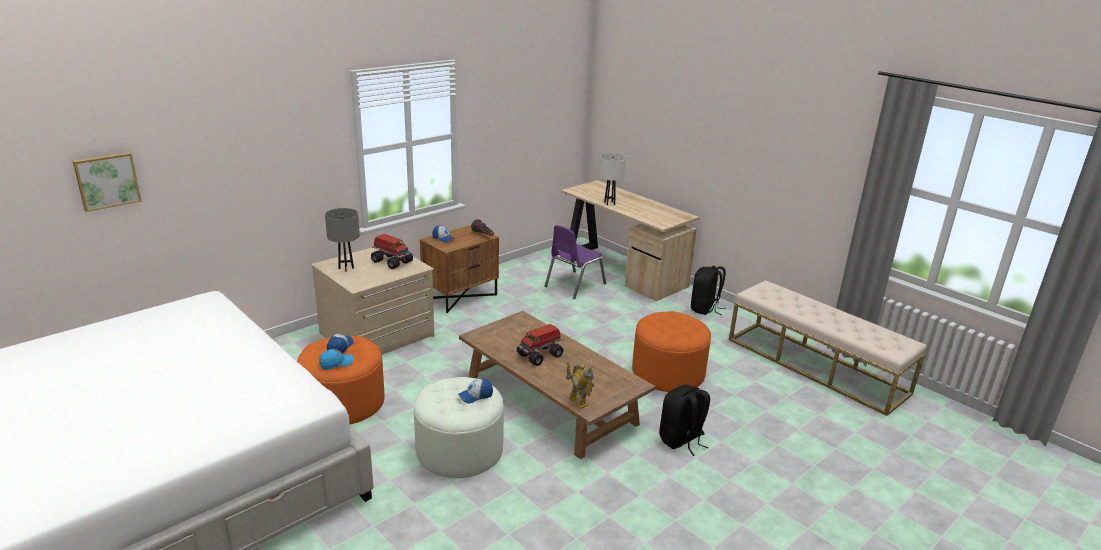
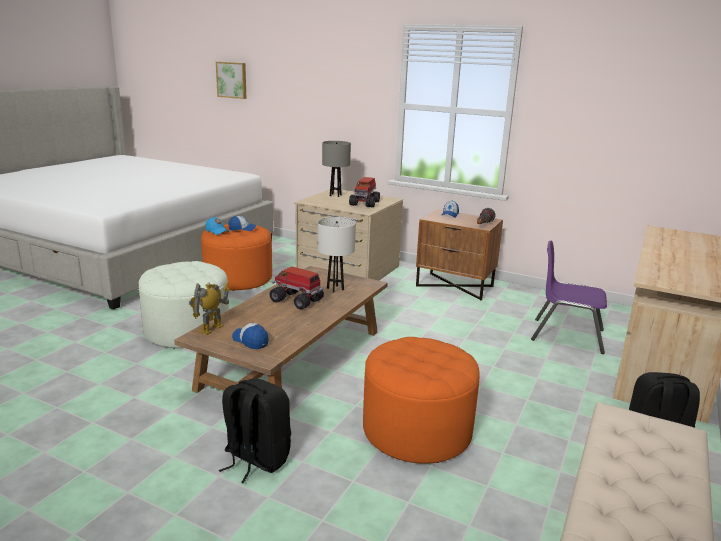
camera: 70 degrees right, 5 degrees down
cap [458,379,493,404] -> cap moved to [232,323,269,349]
white table lamp [599,153,626,205] -> white table lamp moved to [317,217,356,293]

